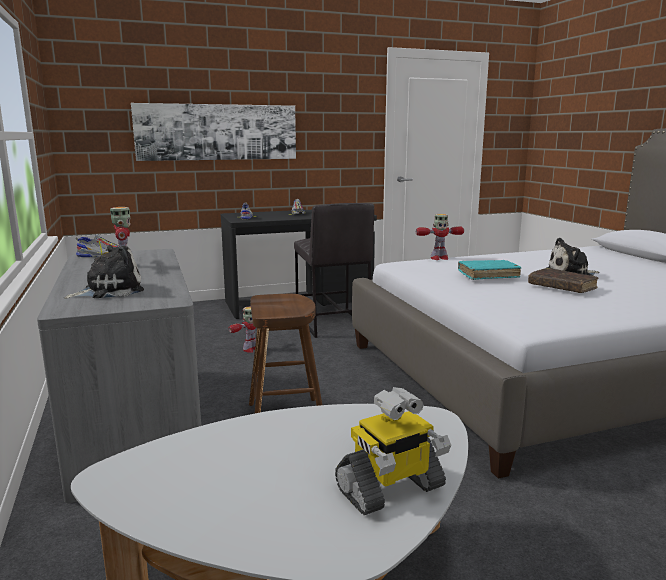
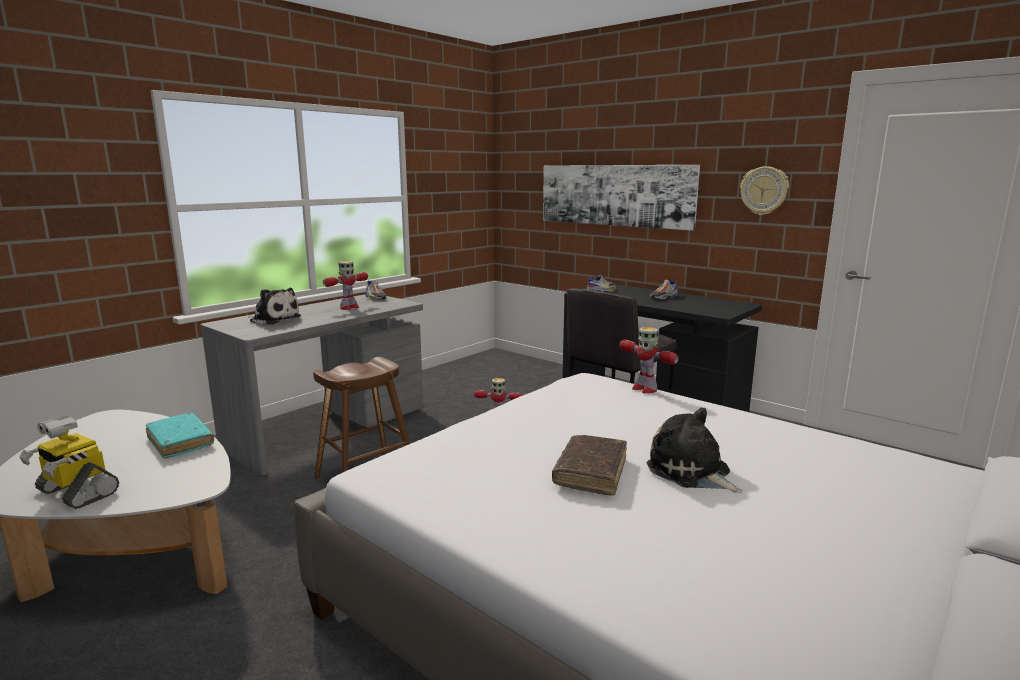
camera: 60 degrees right, 0 degrees up
turquoise book [458,260,521,280] -> turquoise book moved to [146,413,214,459]
none -> wall clock [740,166,789,215]

